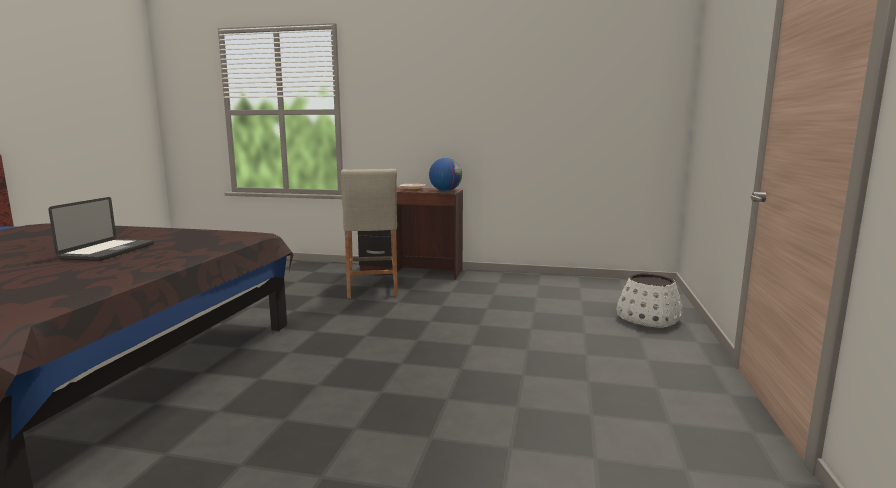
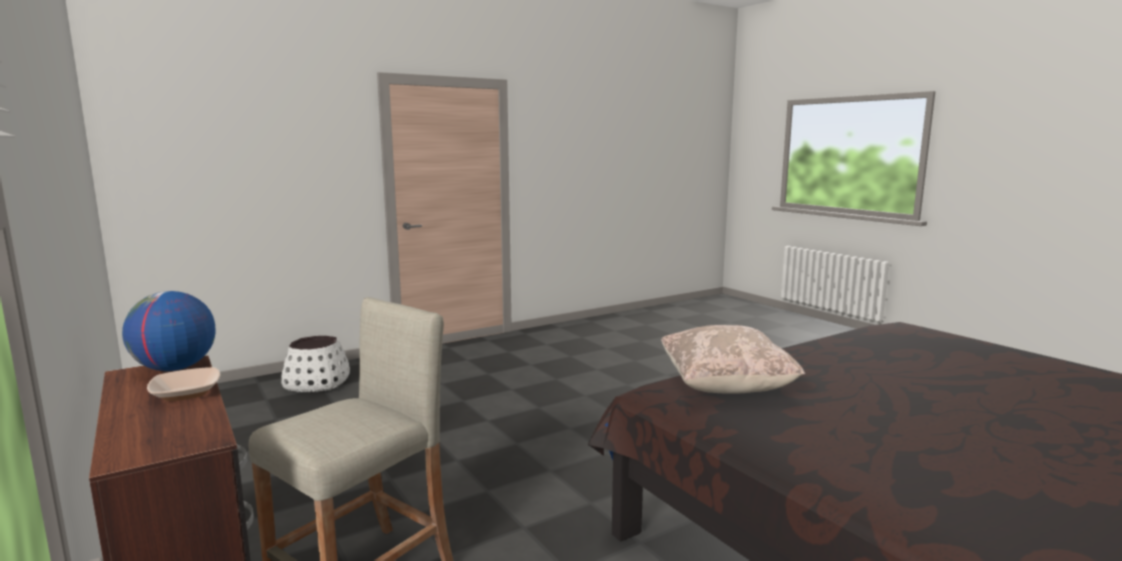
camera: 135 degrees left, 0 degrees up
laptop [48,197,154,261] -> none
none -> beige pillow [661,325,805,394]

